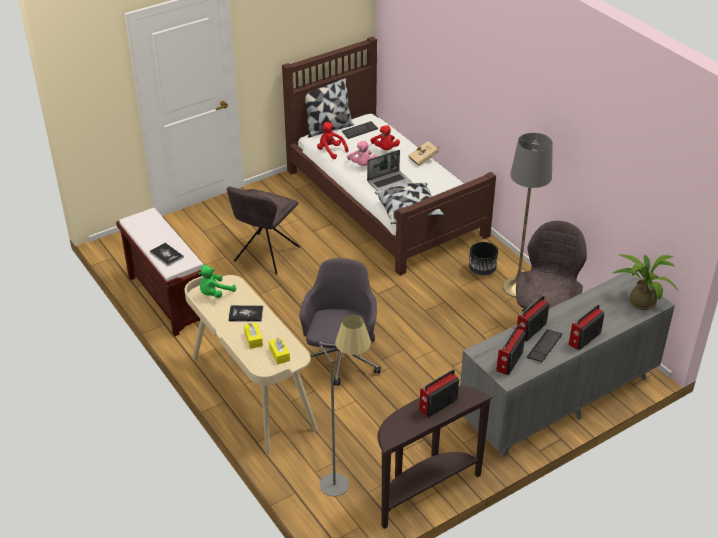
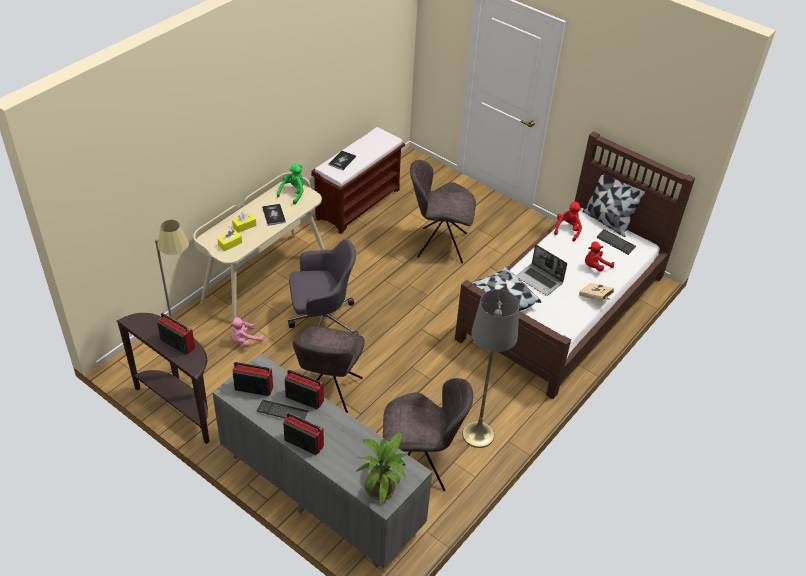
camera: 70 degrees right, 5 degrees up
green plush toy [198,265,236,298] -> green plush toy turned 90 degrees clockwise [277,164,304,205]
pink plush toy [347,141,377,166] -> pink plush toy moved to [230,317,264,347]
black planter [469,242,498,276] -> none
none -> grey chair [293,326,365,413]

